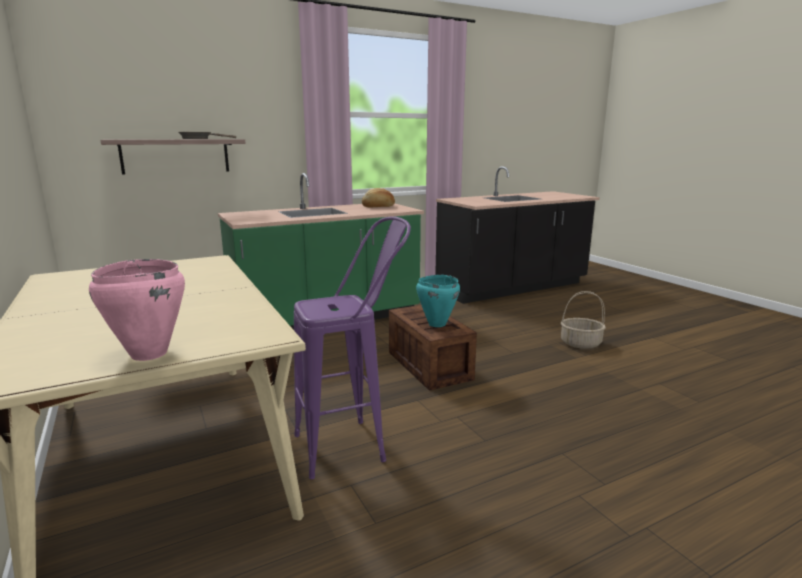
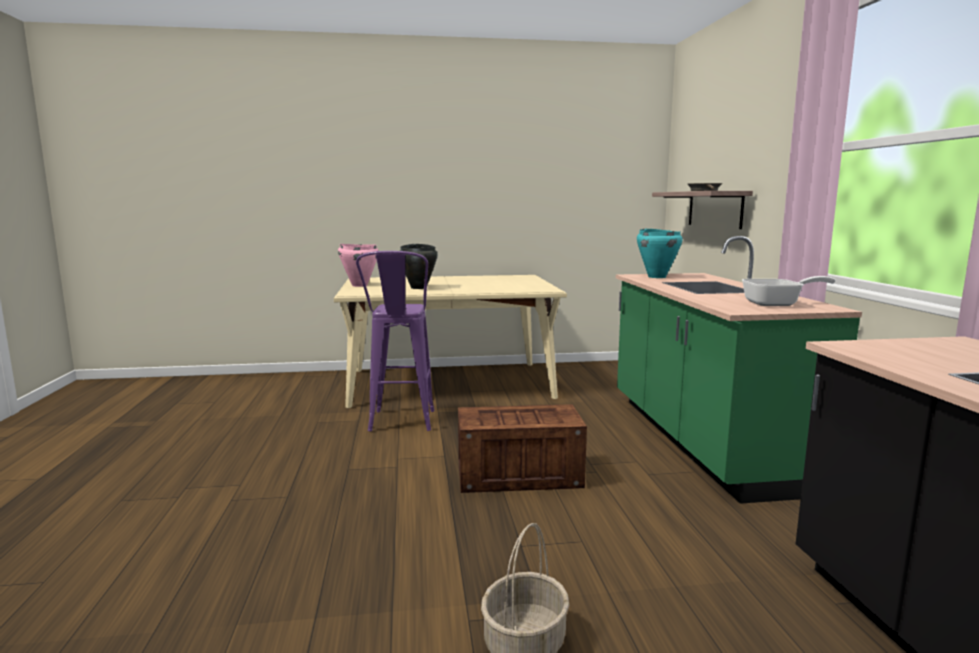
camera: 110 degrees right, 5 degrees down
bread [362,188,395,208] -> frying pan [742,276,835,306]
turquoise cooking pot [416,275,460,327] -> turquoise cooking pot moved to [637,228,683,278]
none -> black cooking pot [400,244,437,289]

